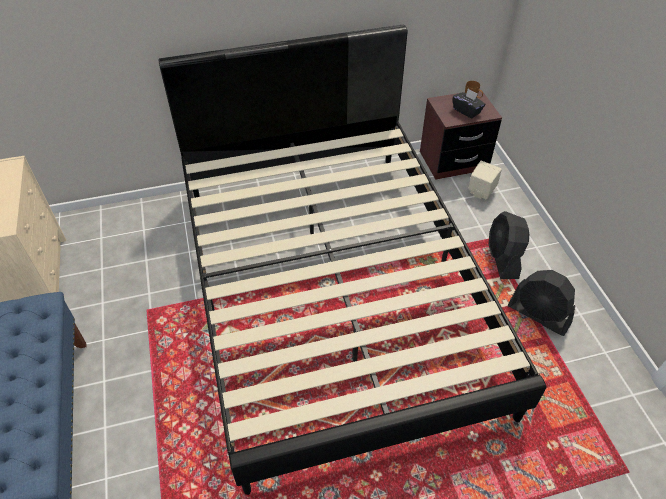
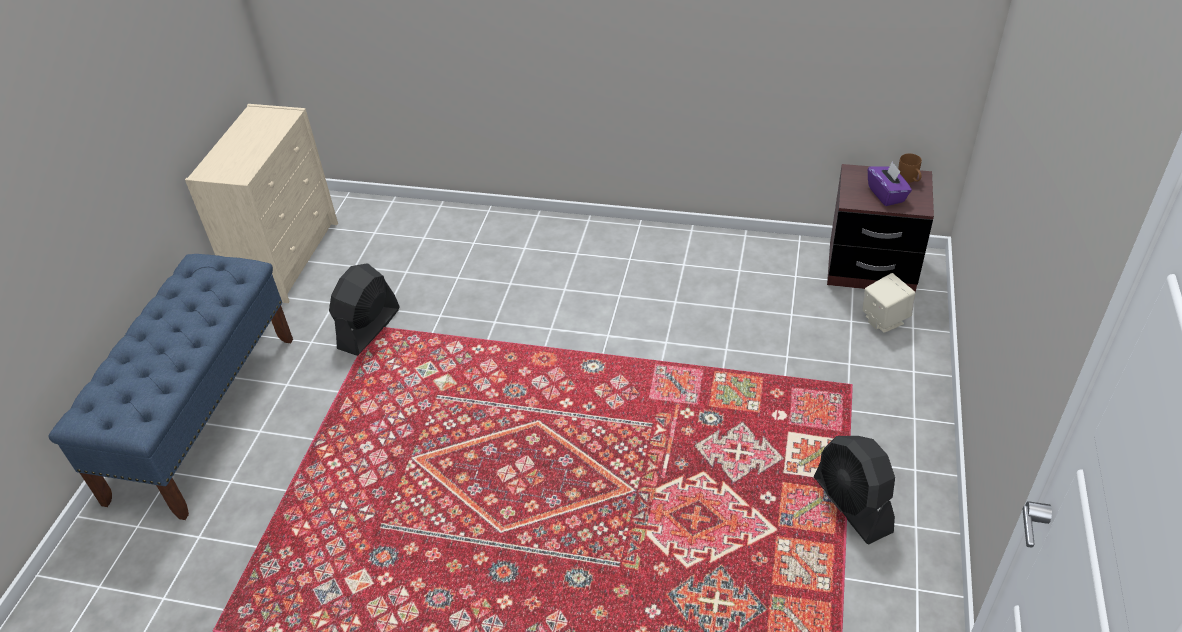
camera: 30 degrees right, 5 degrees down
black bed [159,25,547,495] -> none
black tissue box [453,88,485,118] -> purple tissue box [868,161,912,206]
black fan [489,211,529,279] -> black fan moved to [329,263,400,356]

